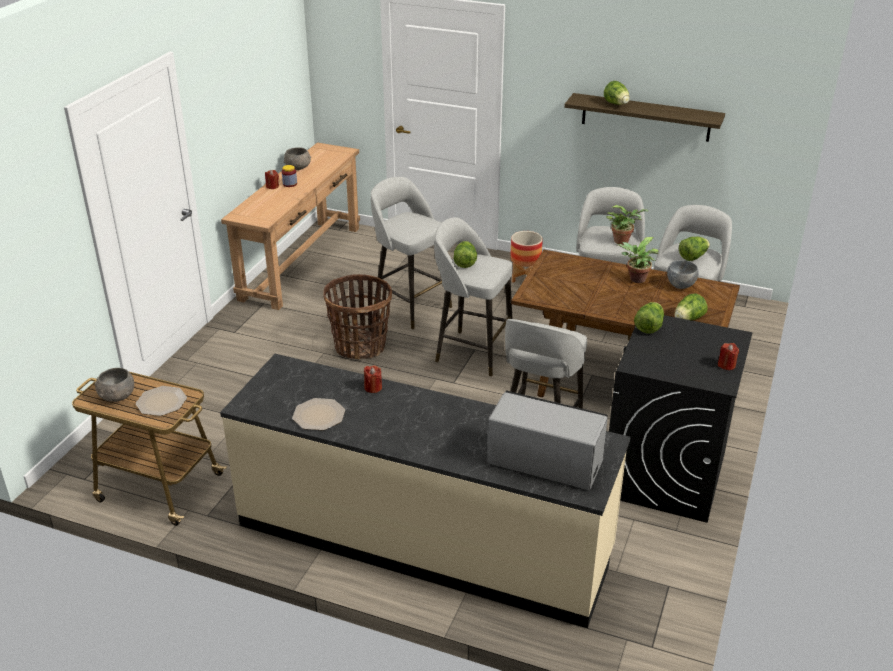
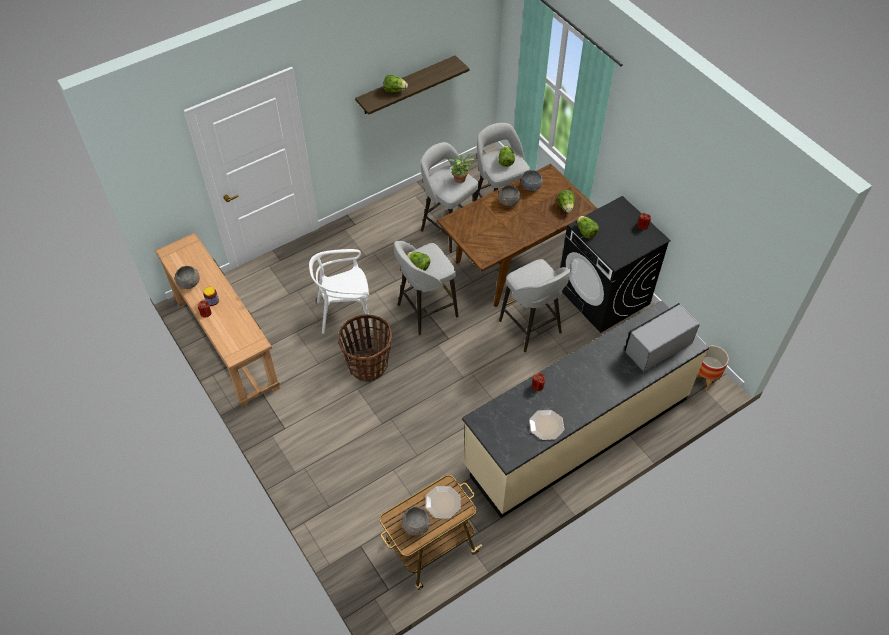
camera: 55 degrees left, 20 degrees up
grey stool [371,177,452,329] -> white chair [309,249,373,334]
planter [510,231,543,283] -> planter moved to [697,346,729,391]
potted plant [618,237,659,283] -> grey bowl [498,185,521,206]

